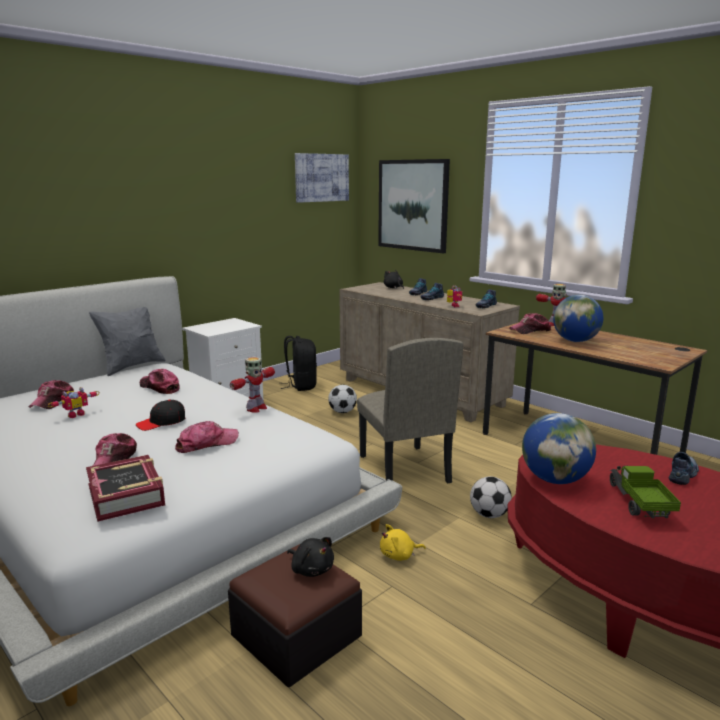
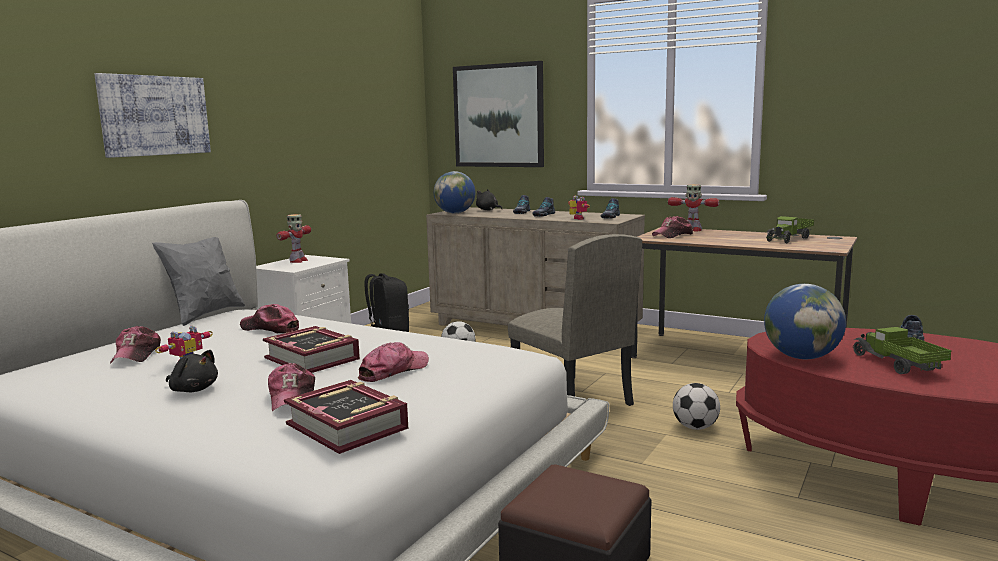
camera: 15 degrees left, 5 degrees down
black cap [136,400,185,431] -> book [263,326,360,373]
toy robot [230,357,275,413] -> toy robot moved to [276,214,311,263]
black plush toy [287,537,334,577] -> black plush toy moved to [166,350,218,392]
picture [295,153,349,203] -> picture moved to [94,73,211,158]
yellow plush toy [380,524,426,561] -> none
globe [553,295,603,342] -> globe moved to [434,171,475,213]
none -> toy truck [767,216,814,243]

